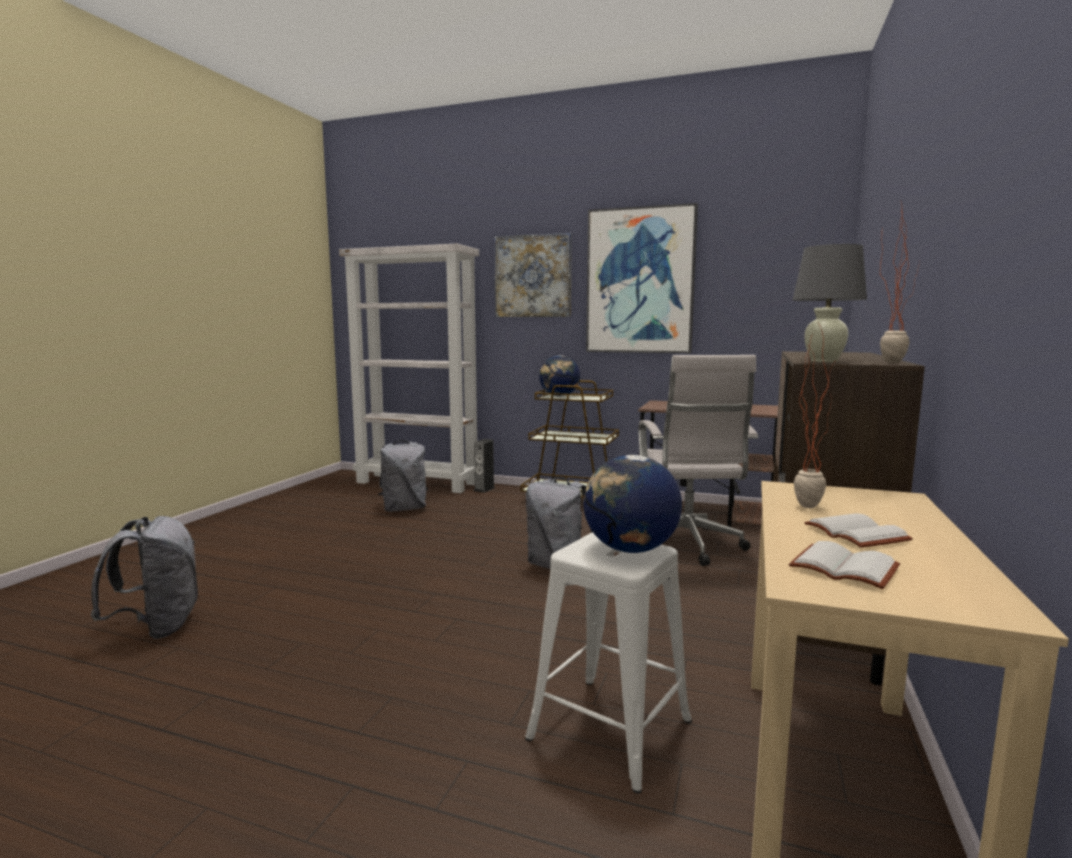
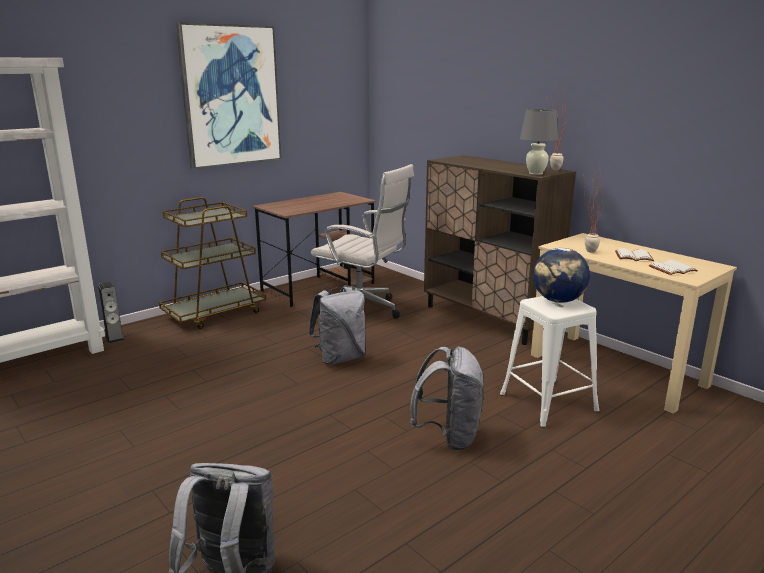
camera: 60 degrees left, 10 degrees up
grey backpack [378,440,428,512] -> grey backpack moved to [410,346,484,451]
picture [494,233,572,317] -> none
globe [539,355,580,397] -> none

